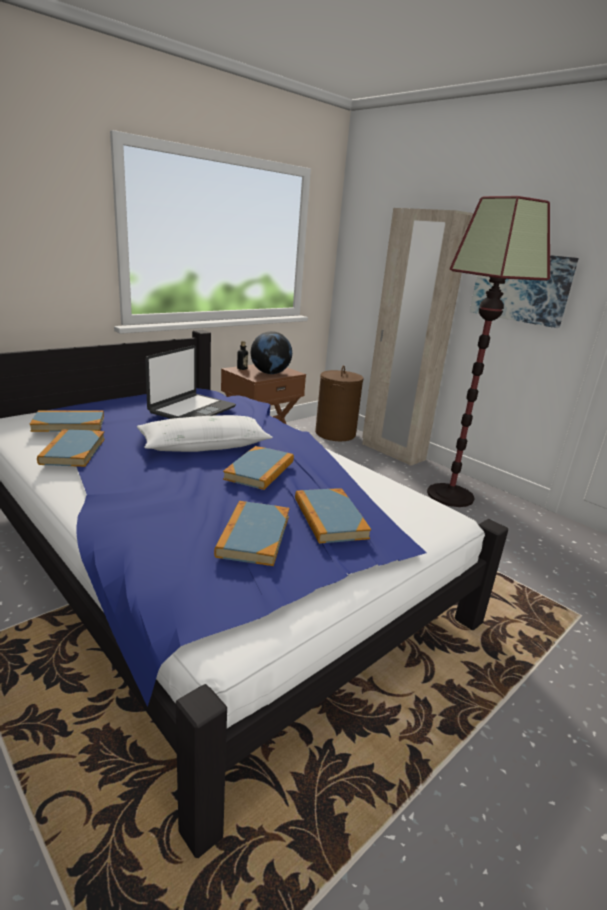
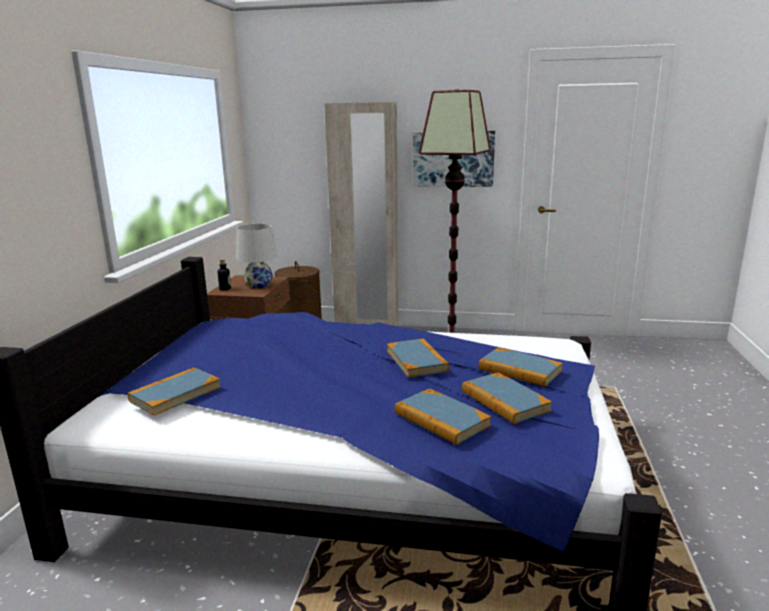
camera: 35 degrees left, 5 degrees down
book [37,429,105,467] -> book moved to [395,389,491,445]
white pillow [137,415,273,452] -> none
laptop [145,345,236,419] -> none
globe [251,331,292,374] -> white table lamp [236,224,277,288]

